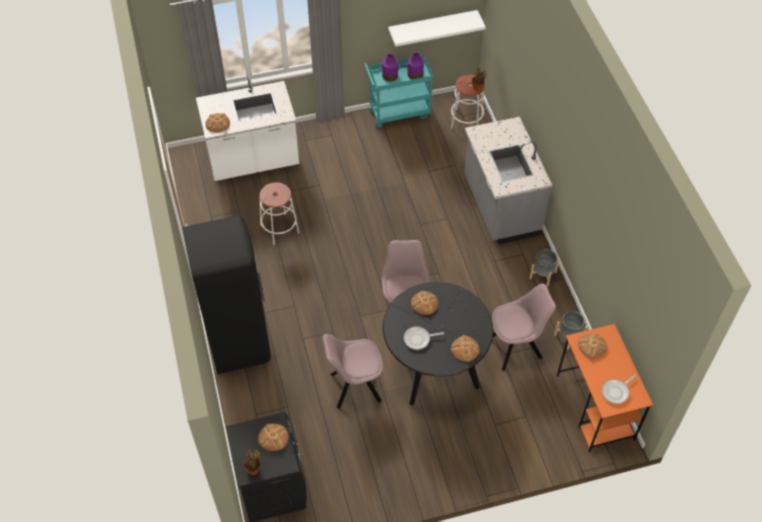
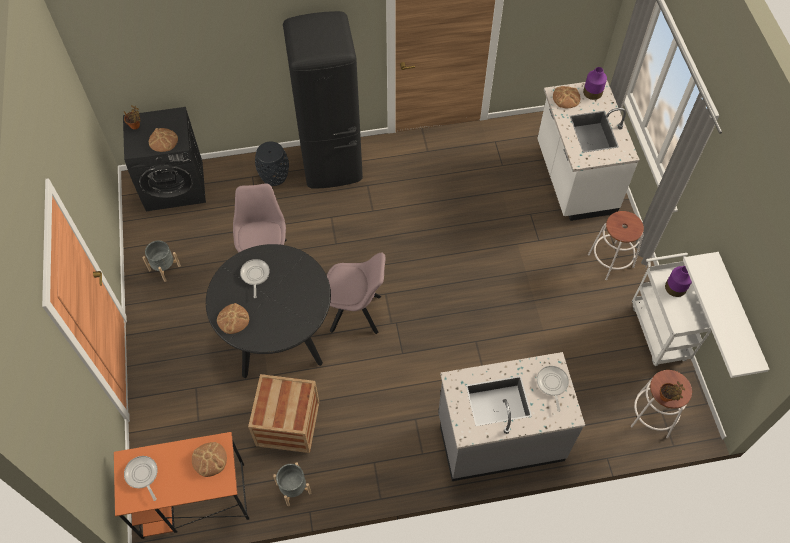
camera: 95 degrees right, 5 degrees up
white stool [259,182,300,245] -> white stool moved to [588,211,644,280]
turquoise cart [364,55,433,128] -> white cart [632,253,712,366]
purple vase [407,53,424,80] -> purple vase moved to [583,67,607,100]
bread [411,291,438,315] -> none
pink chair [492,284,556,371] -> crate [248,374,319,453]
grey planter [529,249,559,287] -> grey planter moved to [143,241,181,282]
none -> black stool [255,142,289,186]
none -> frying pan [537,366,569,412]

